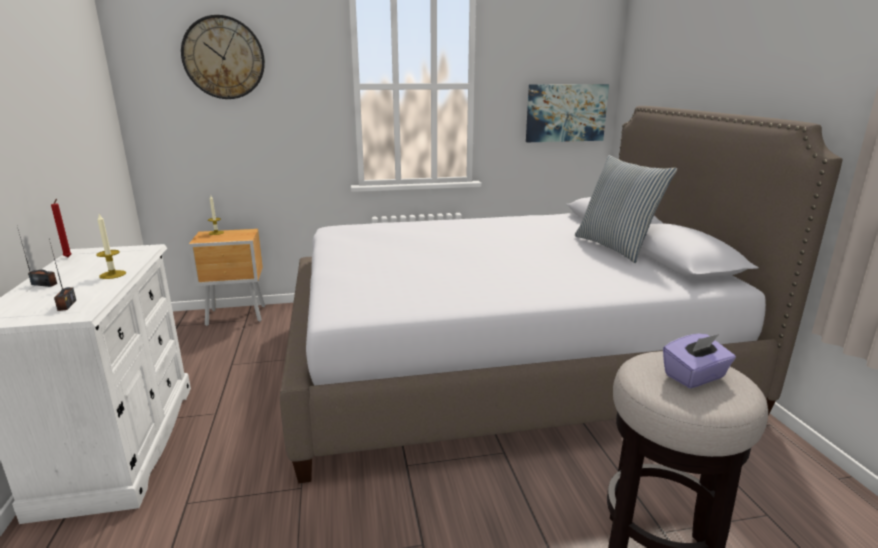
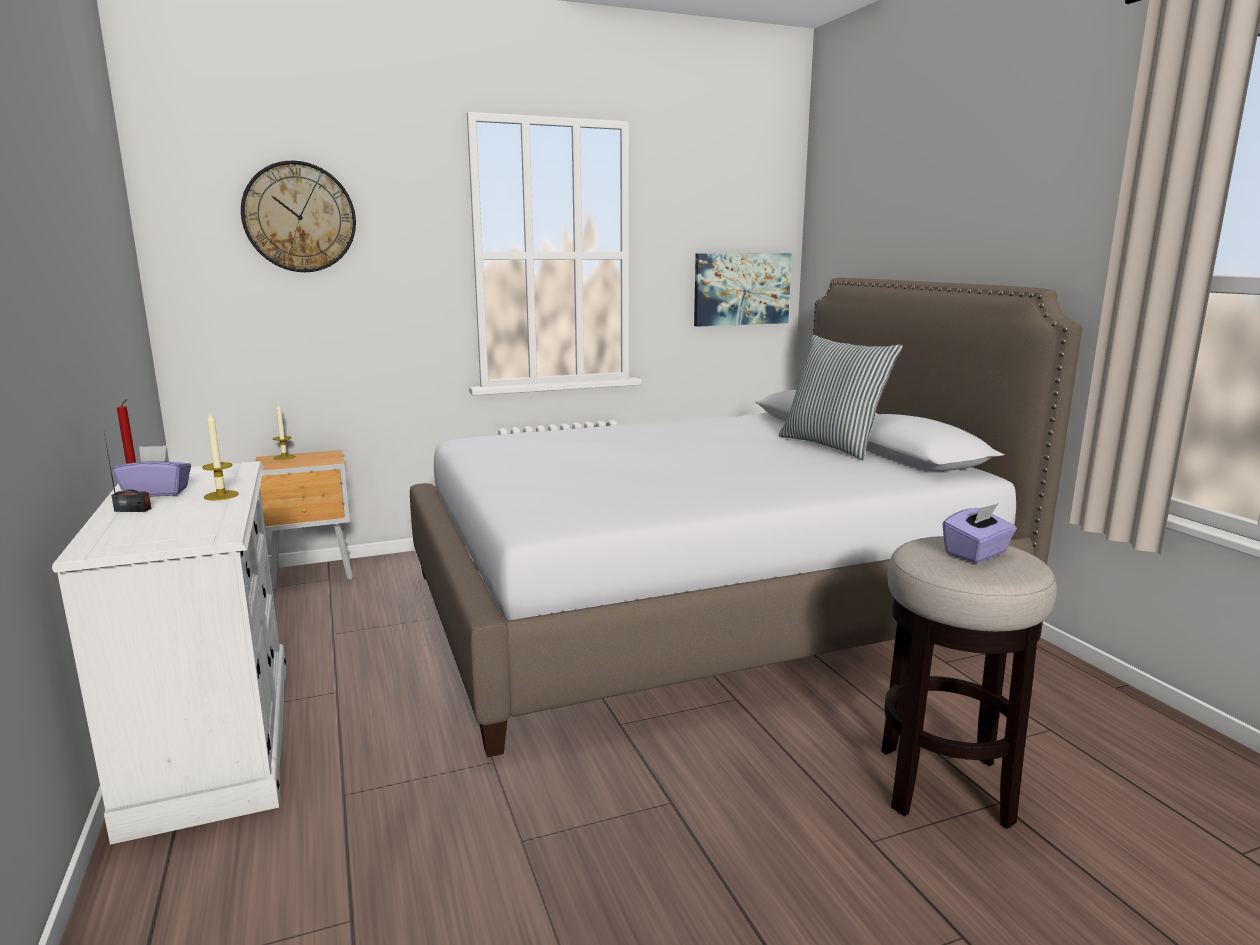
camera: 10 degrees left, 5 degrees down
radio [49,239,76,311] -> none
none -> purple tissue box [112,445,191,497]

